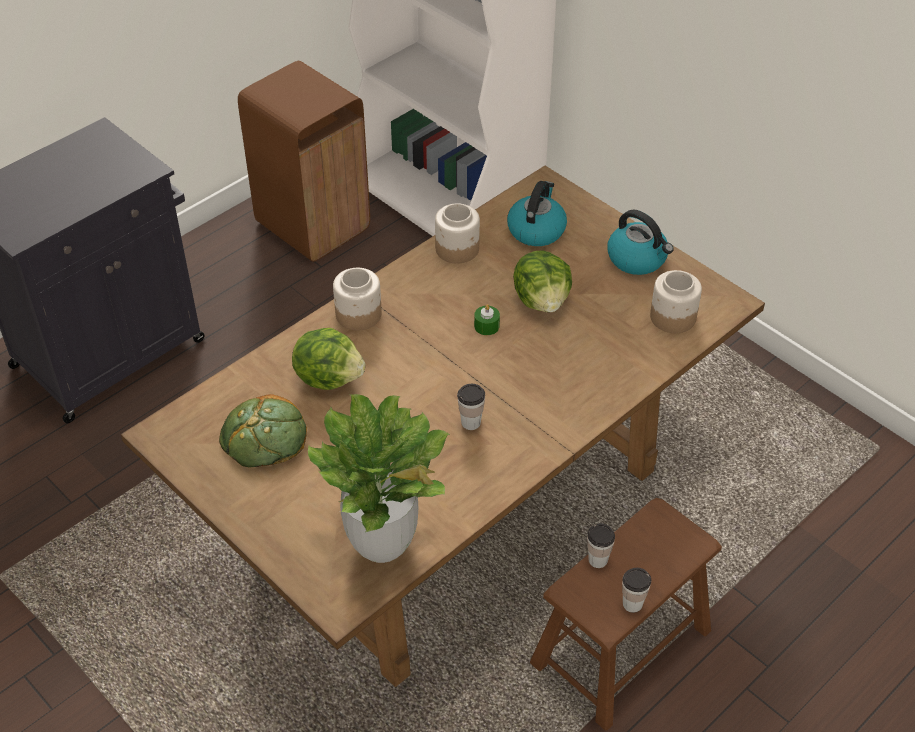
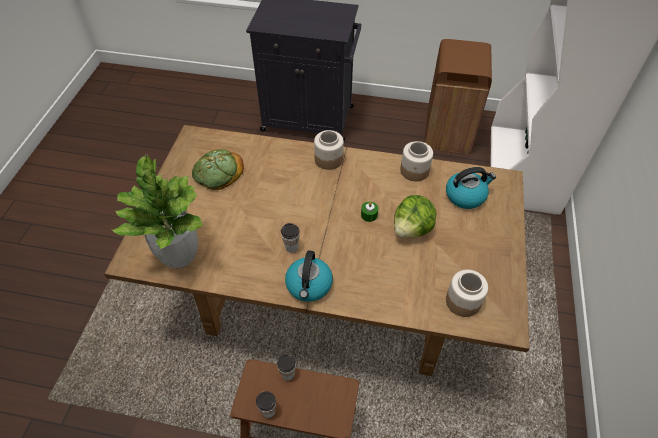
camera: 55 degrees right, 5 degrees up
lettuce [292,328,365,390] -> none
kettle [607,210,674,275] -> kettle moved to [285,250,333,302]

